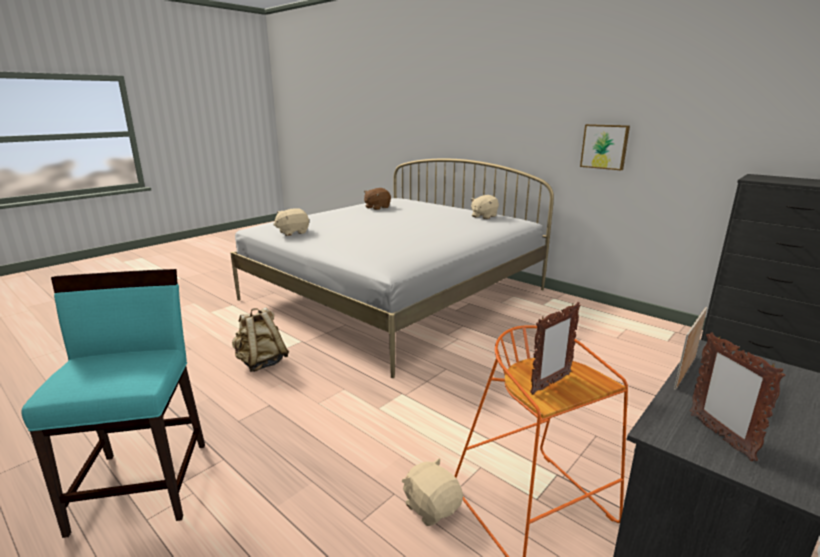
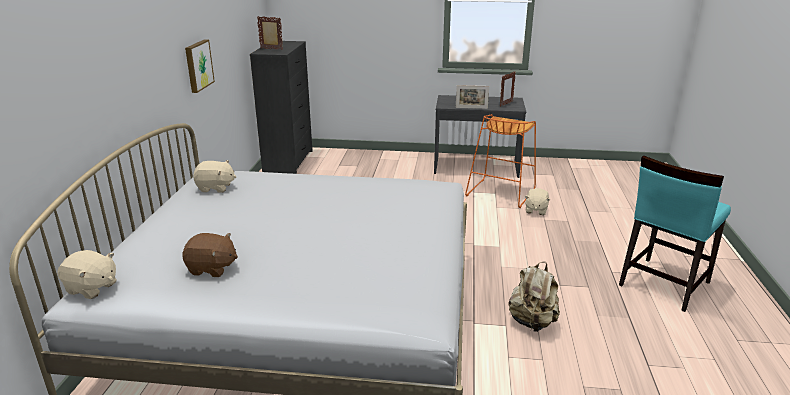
camera: 125 degrees left, 5 degrees up
beige plush toy [273,208,309,236] -> beige plush toy moved to [57,250,117,299]
picture frame [530,302,581,395] -> picture frame moved to [257,16,283,50]

